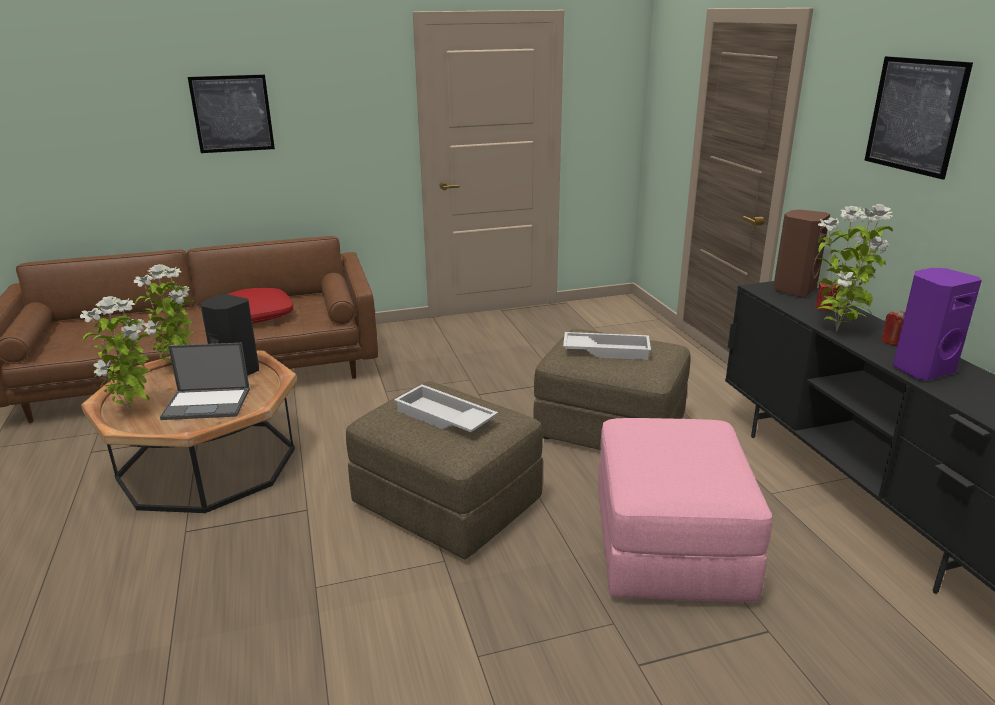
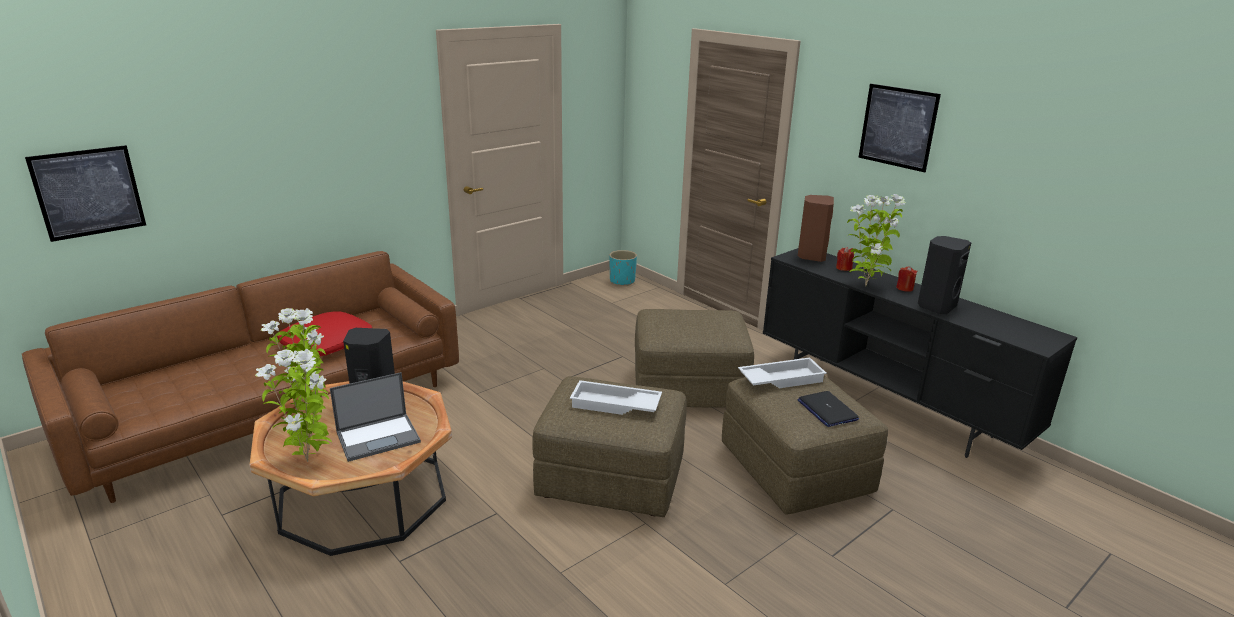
camera: 25 degrees left, 0 degrees up
picture [188,75,275,153] -> picture moved to [25,145,146,242]
white tray [563,332,651,360] -> white tray moved to [738,357,827,388]
pink ottoman [598,418,772,602] -> brown ottoman [722,375,888,515]
purple speaker [893,268,982,381] -> black speaker [918,236,971,314]
none -> turquoise planter [609,250,637,286]
none -> laptop [797,391,859,427]

